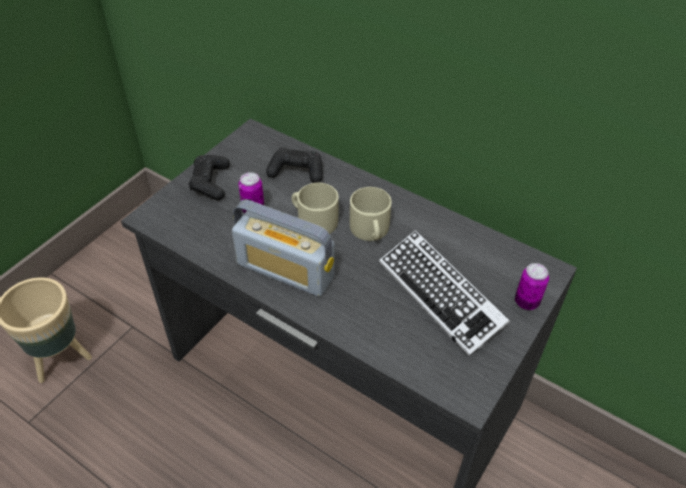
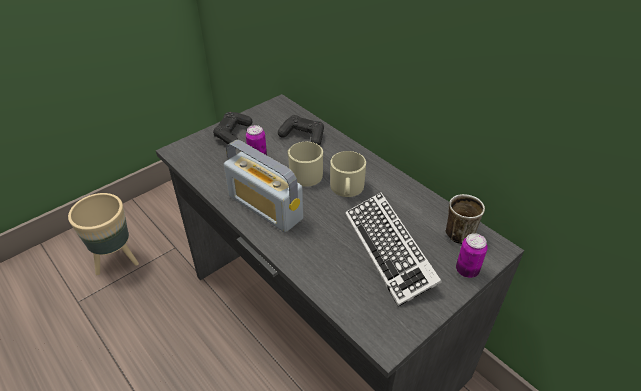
camera: 15 degrees right, 5 degrees down
none -> mug [446,194,485,244]

